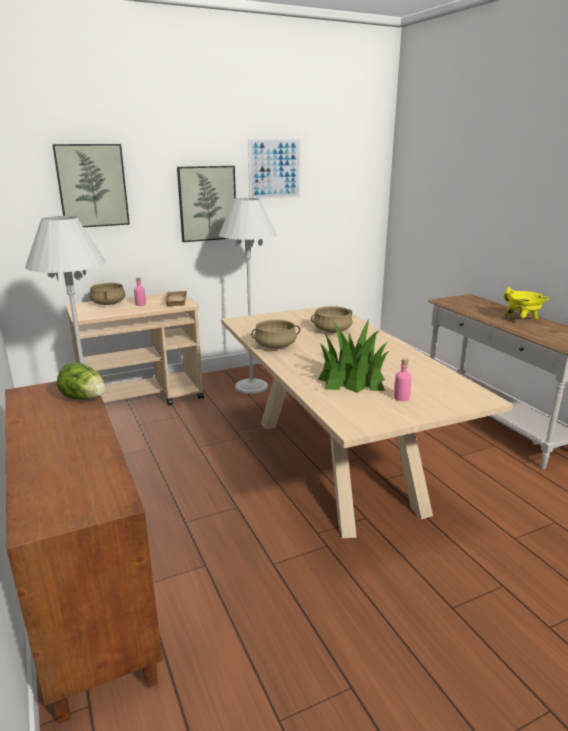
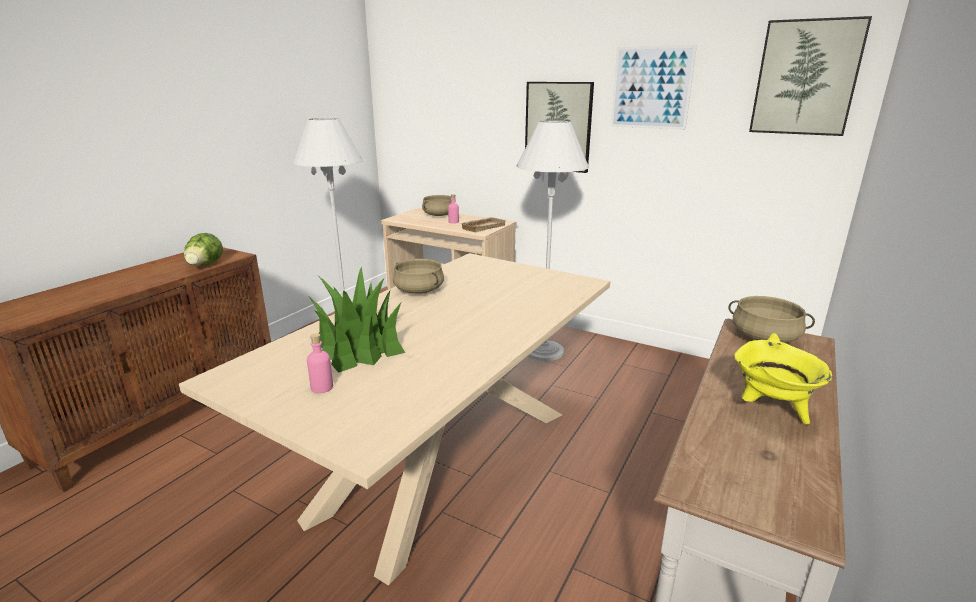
camera: 55 degrees right, 0 degrees up
picture [52,144,130,227] -> picture moved to [749,16,872,136]
beige cooking pot [311,306,353,333] -> beige cooking pot moved to [728,296,815,343]

